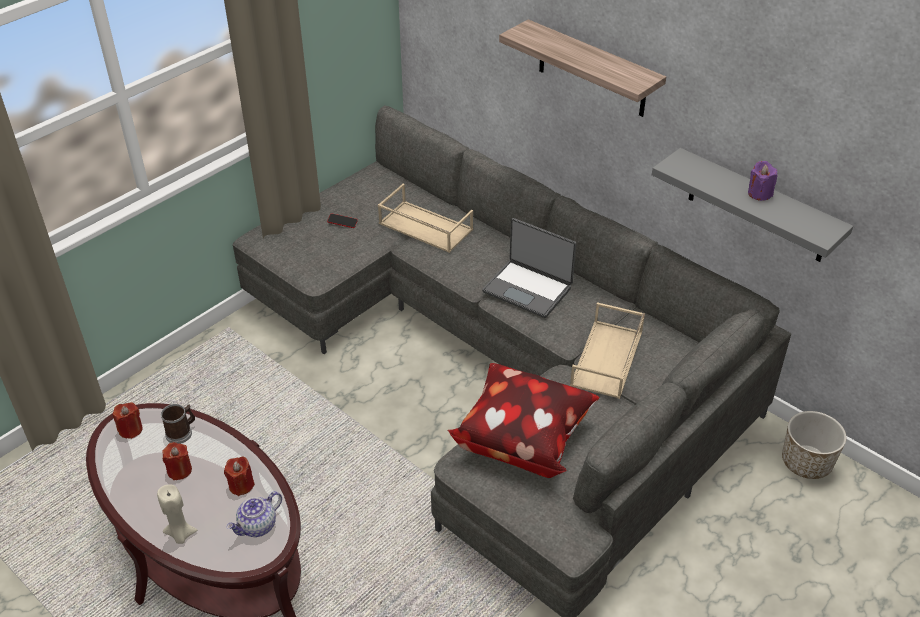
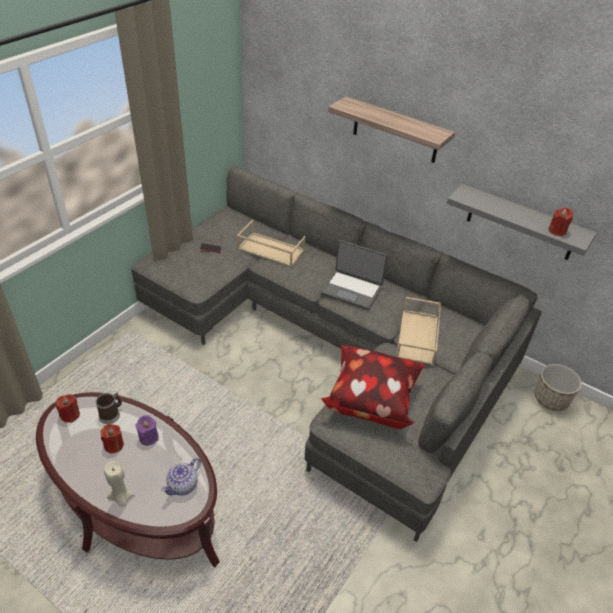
camera: 10 degrees left, 0 degrees up
red candle [224,456,255,496] -> red candle moved to [548,207,573,236]
purple candle [748,161,777,201] -> purple candle moved to [136,415,159,446]

